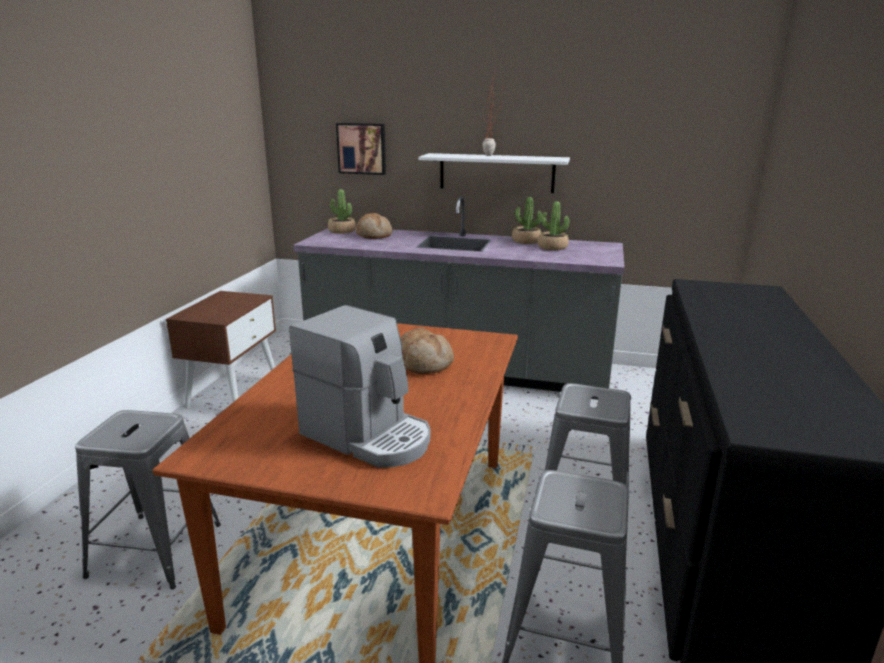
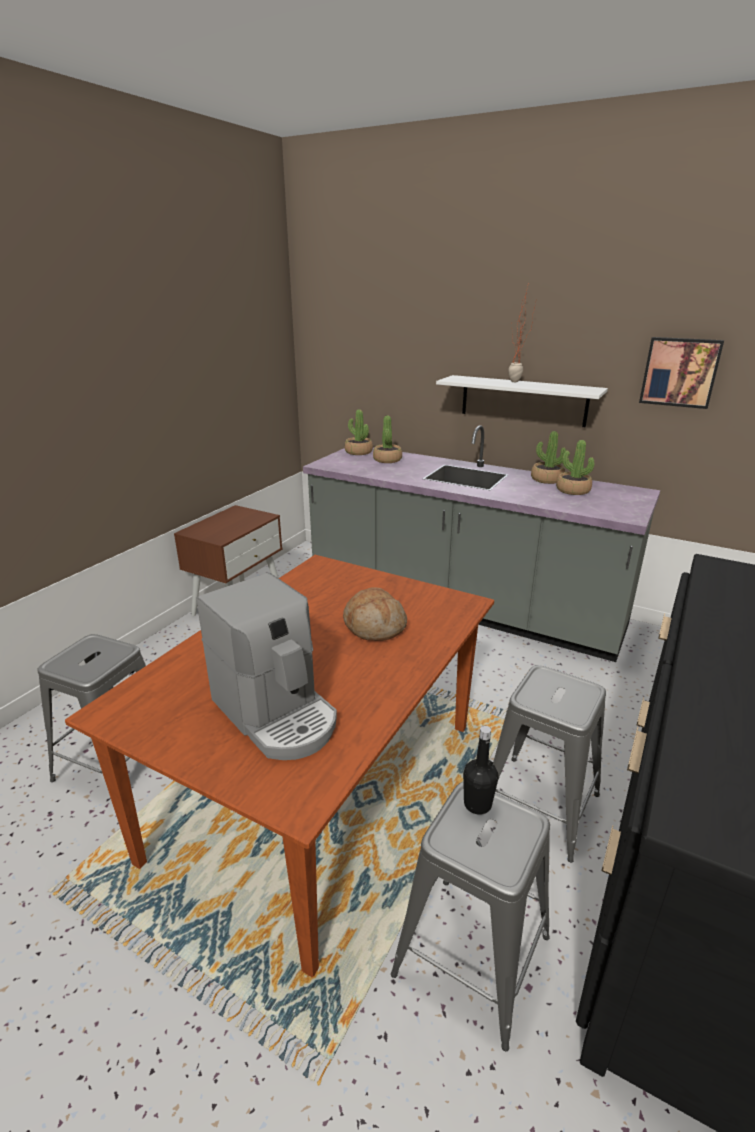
camera: 15 degrees right, 5 degrees up
picture [336,123,386,175] -> picture moved to [639,337,724,409]
bread [356,213,393,239] -> potted plant [373,415,402,463]
none -> black bottle [463,726,498,815]

